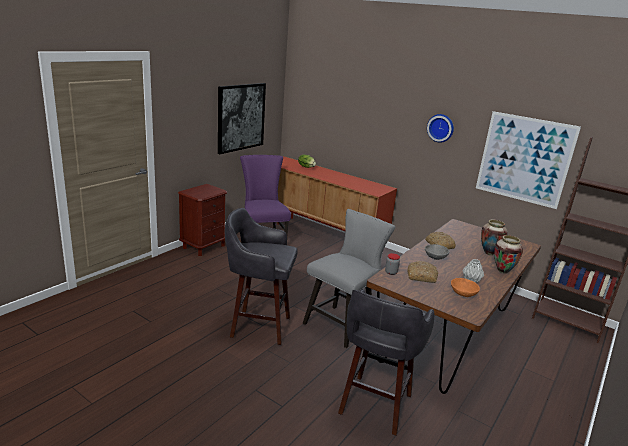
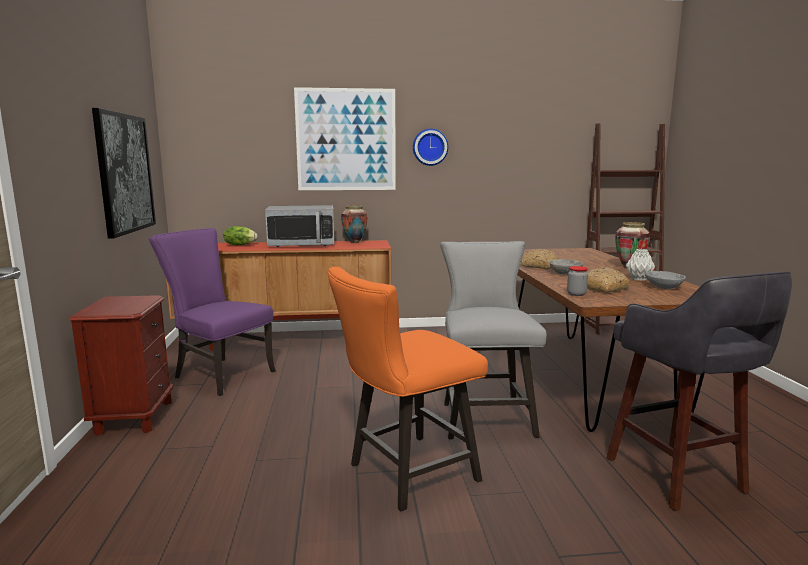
camera: 40 degrees left, 10 degrees down
grey stool [225,208,298,345] -> orange chair [328,267,488,511]
orange bowl [451,278,480,297] -> grey bowl [645,271,686,289]
picture [476,111,581,209] -> picture moved to [294,87,396,190]
vase [481,219,508,255] -> vase moved to [341,205,368,243]
none -> microwave [265,205,334,247]

